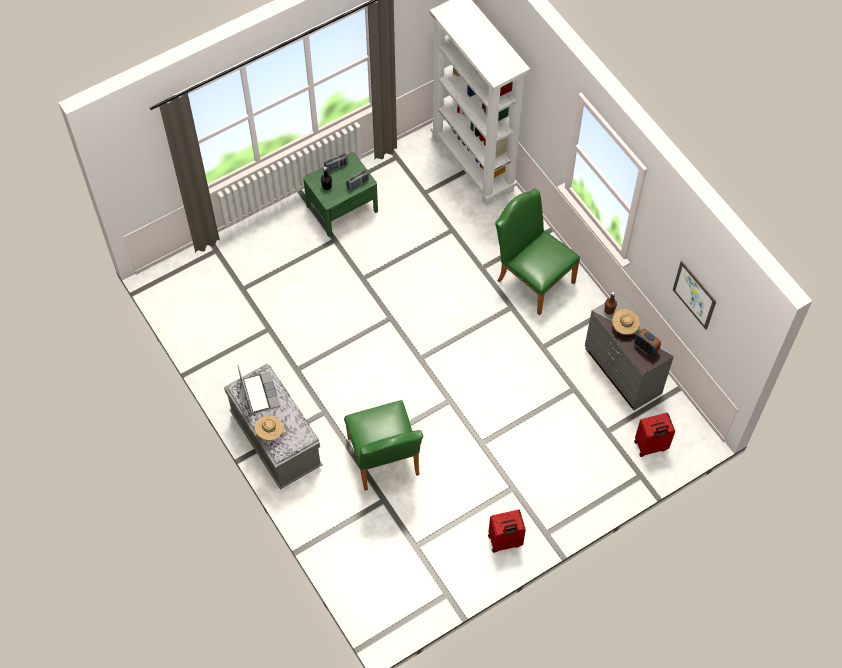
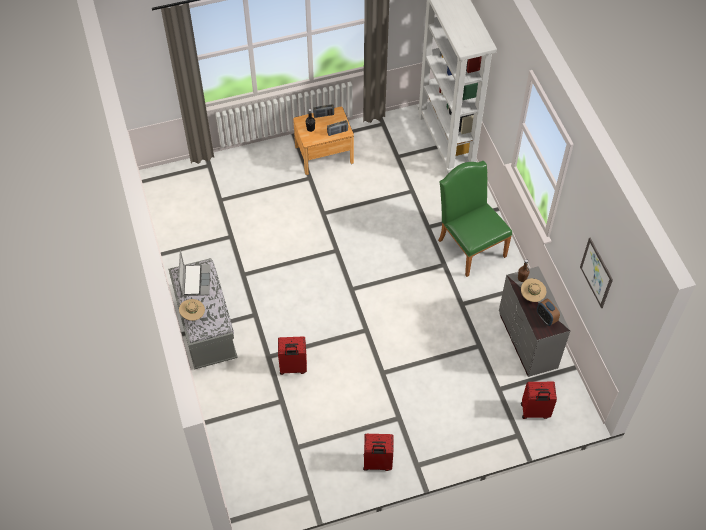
camera: 15 degrees right, 5 degrees down
green nightstand [303,152,378,237] -> brown nightstand [293,107,354,175]
green chair [344,400,423,491] -> red suitcase [278,337,307,375]

